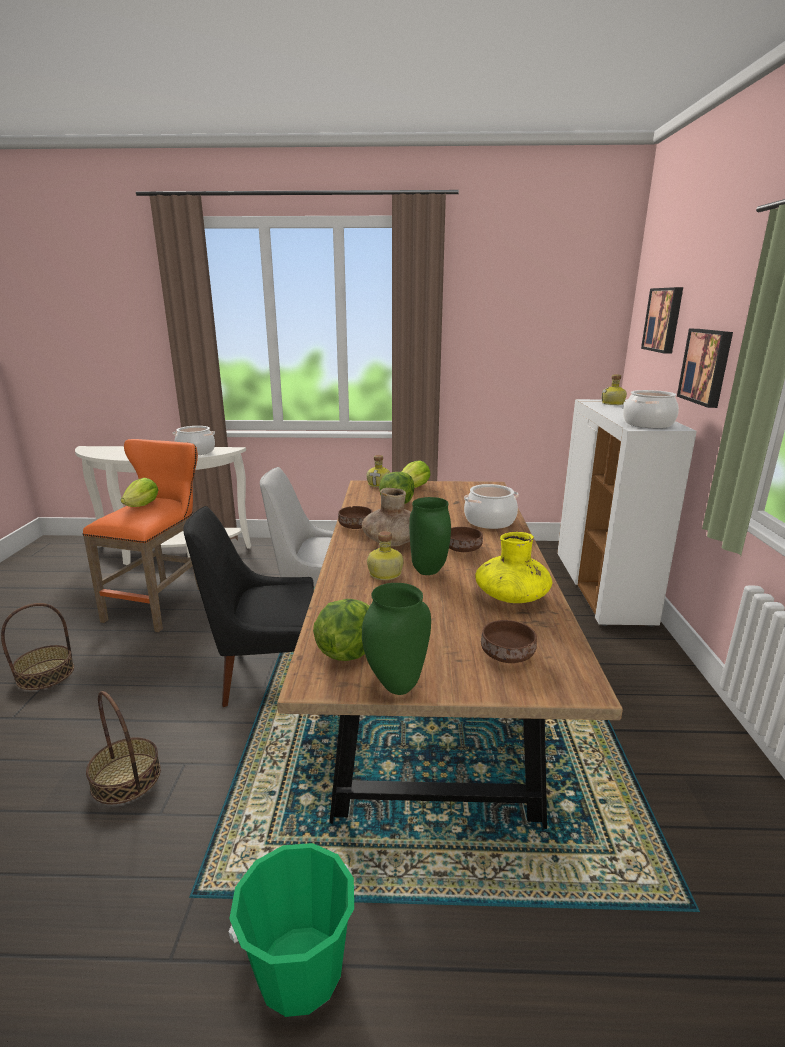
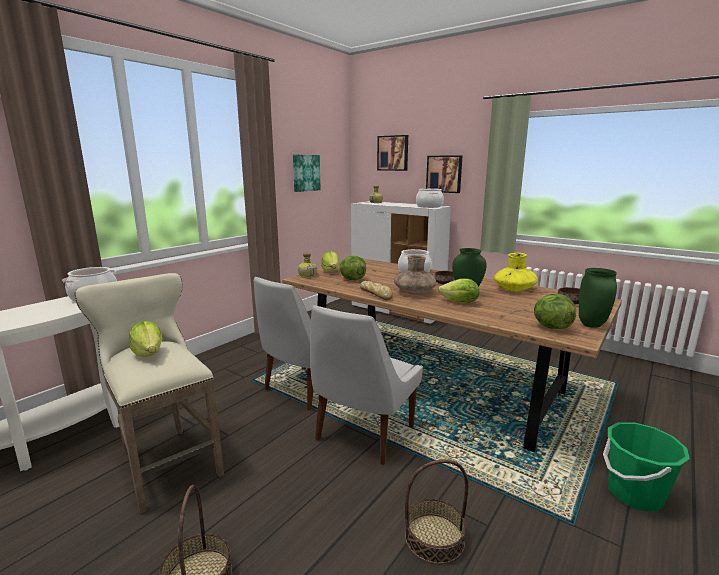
camera: 55 degrees left, 5 degrees down
orange stool [82,439,199,632] -> beige stool [74,273,224,514]
black chair [183,506,314,707] -> white chair [310,305,423,465]
brown bowl [338,506,372,529] -> bread [360,281,393,300]
bottle [367,531,404,580] -> lettuce [438,278,479,303]
none -> picture [293,155,321,192]

